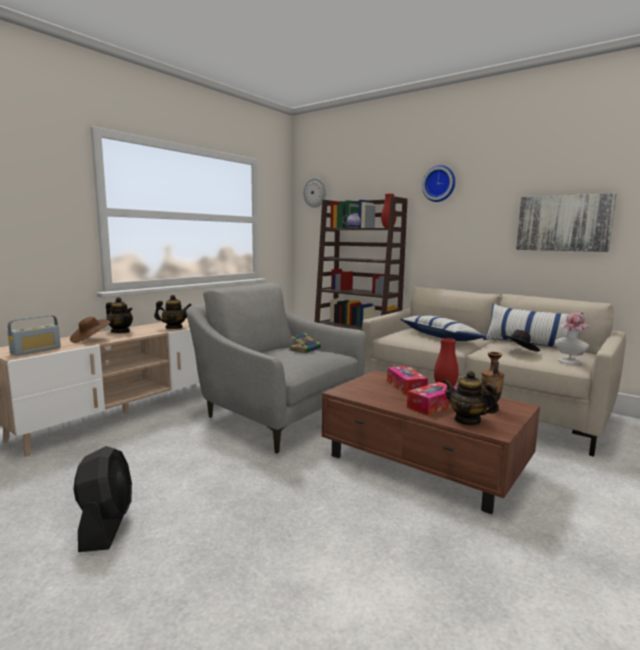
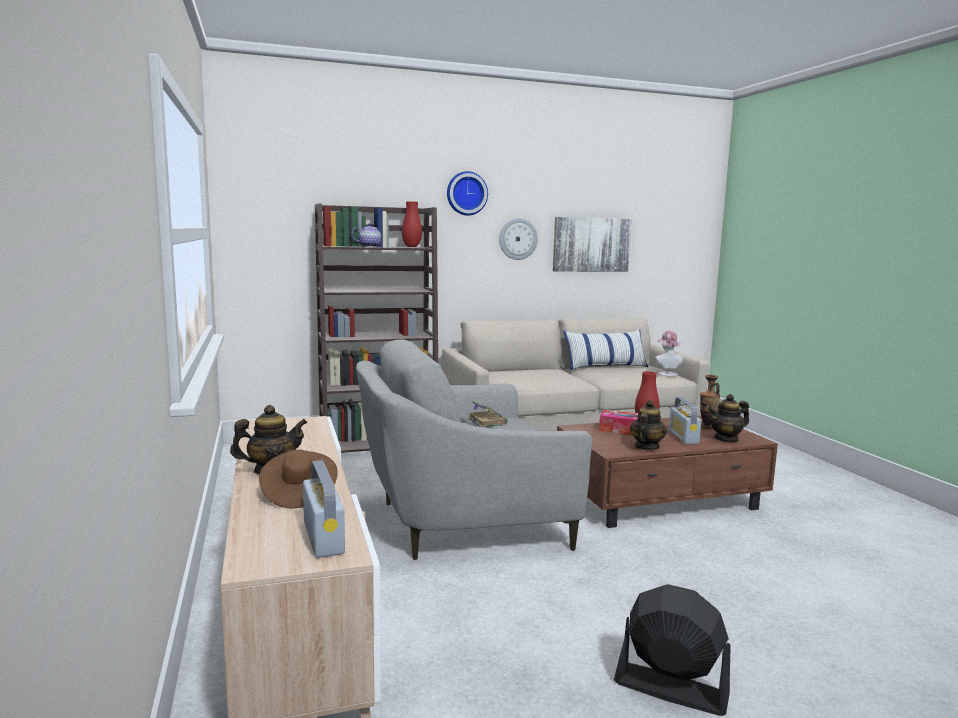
camera: 55 degrees left, 0 degrees up
teapot [154,295,192,329] -> teapot moved to [630,400,667,450]
wall clock [303,178,326,208] -> wall clock moved to [499,218,538,260]
pillow [400,315,485,341] -> none
tissue box [407,382,458,415] -> radio [669,397,701,444]
black hat [501,330,540,352] -> none

